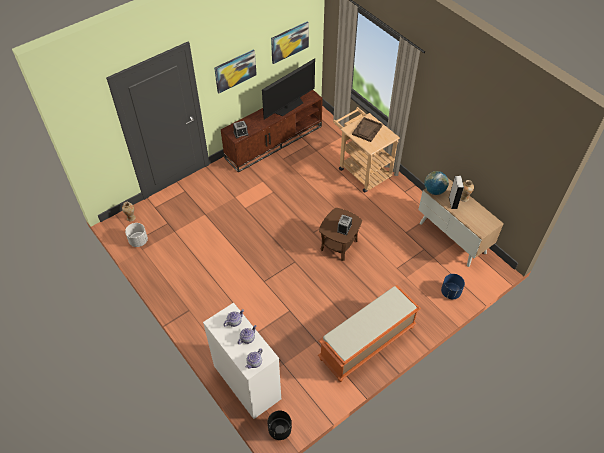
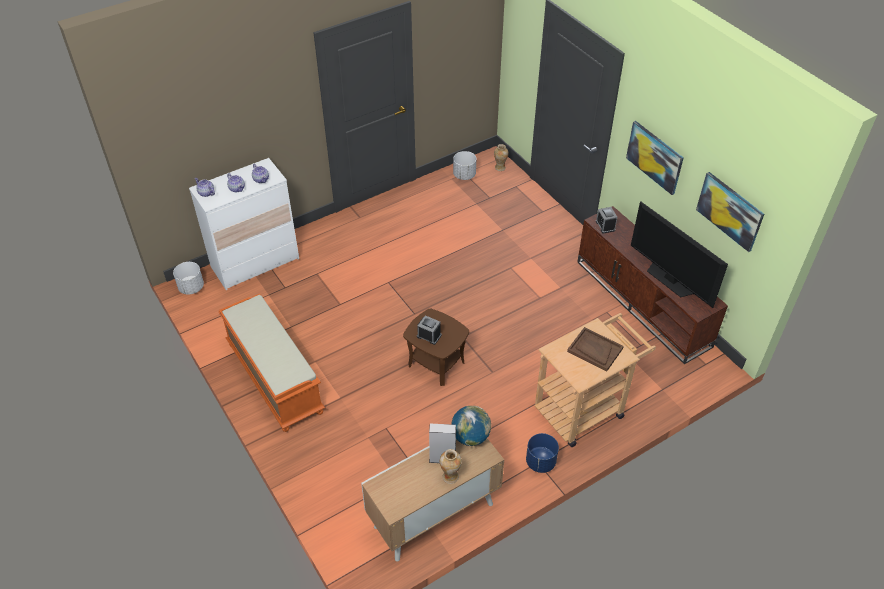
camera: 95 degrees right, 5 degrees down
black planter [268,411,291,440] -> white planter [173,262,204,295]
blue planter [441,274,465,299] -> blue planter moved to [526,433,559,473]

